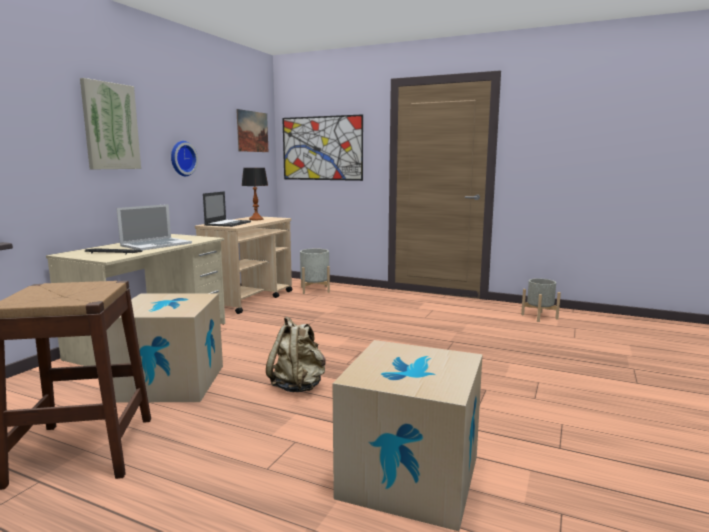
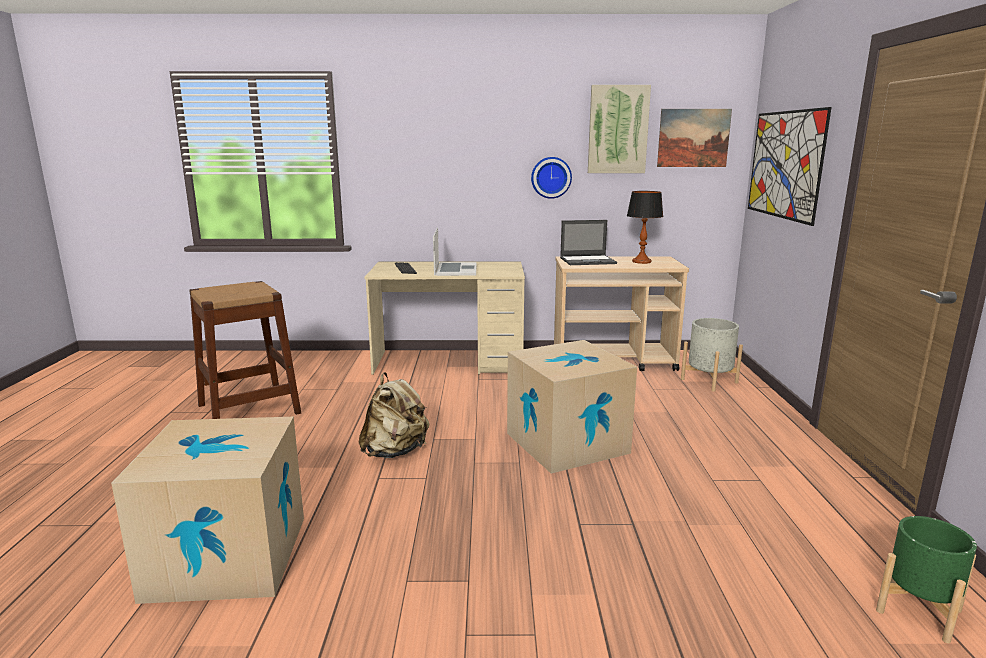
camera: 65 degrees right, 5 degrees up
picture [80,78,141,169] -> picture moved to [588,85,651,173]
cardboard box [106,293,223,402] -> cardboard box moved to [507,340,637,474]
laptop [117,204,192,251] -> laptop turned 105 degrees counterclockwise [433,228,476,276]
grey planter [521,278,561,322] -> green planter [876,516,977,644]

